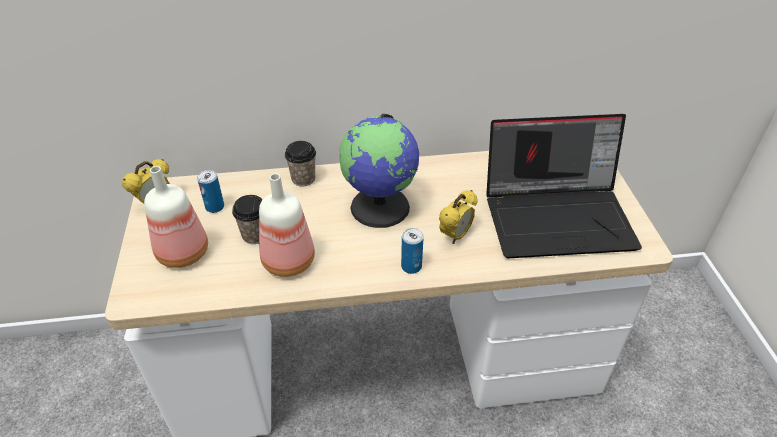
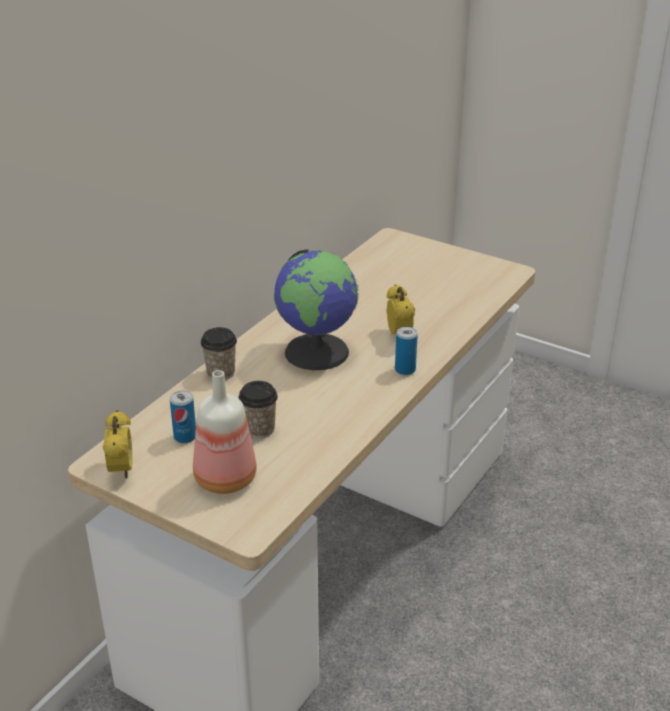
camera: 50 degrees left, 10 degrees down
bottle [259,173,315,277] -> none
laptop [486,114,642,259] -> none

